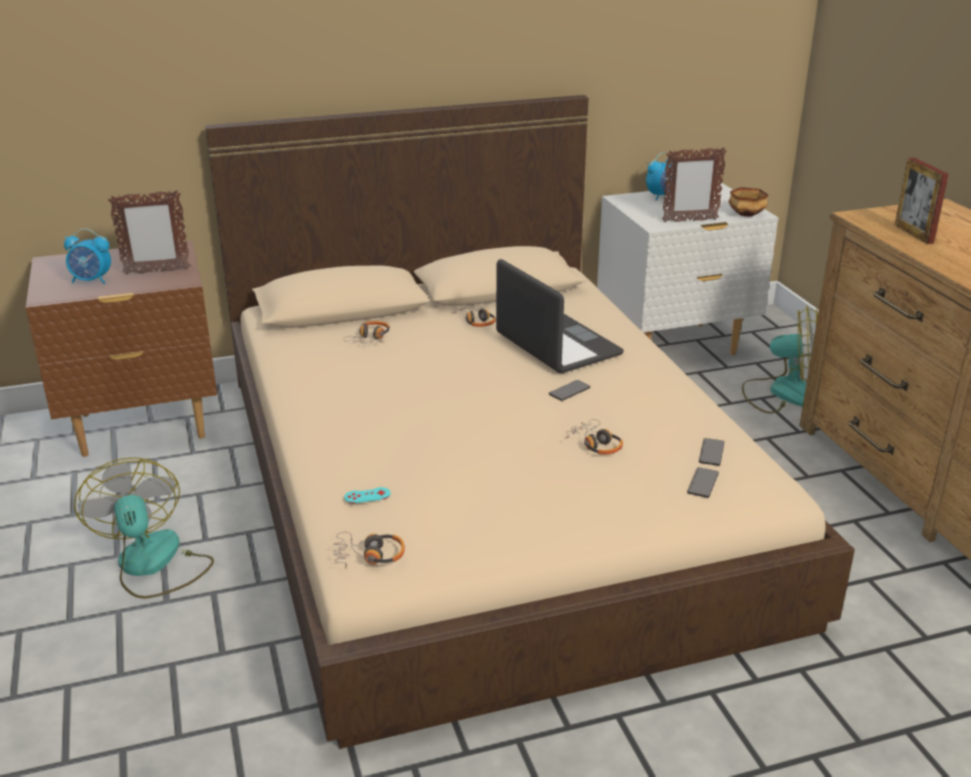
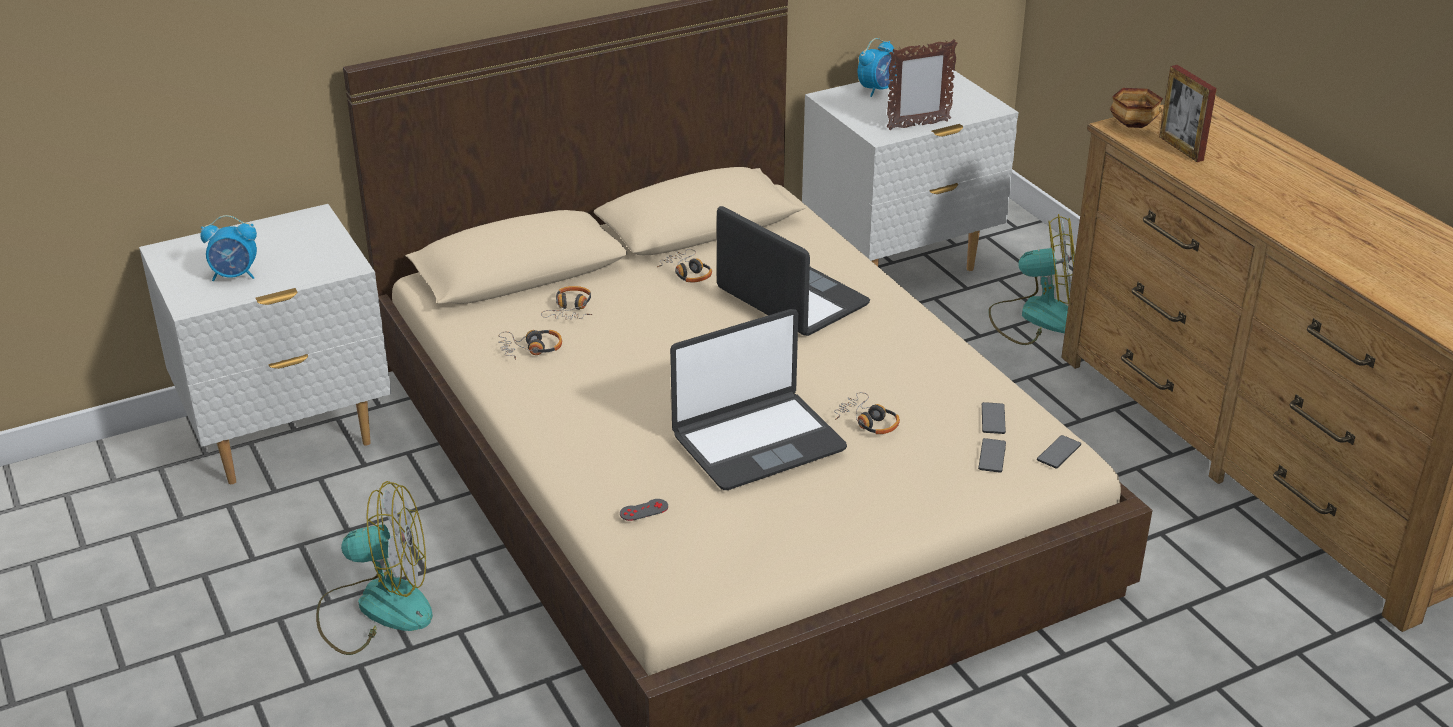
camera: 10 degrees left, 5 degrees up
brown nightstand [25,240,217,457] -> white nightstand [139,204,391,484]
fan [74,458,214,599] -> fan turned 120 degrees clockwise [316,481,433,655]
picture frame [108,190,191,275] -> none
headphones [333,532,405,569] -> headphones moved to [498,330,562,360]
turquoise game controller [344,487,391,503] -> grey game controller [620,499,668,521]
phone [549,380,590,401] -> phone moved to [1037,435,1081,468]
bowl [728,187,768,217] -> bowl moved to [1110,88,1163,128]
none -> laptop [670,309,847,490]

